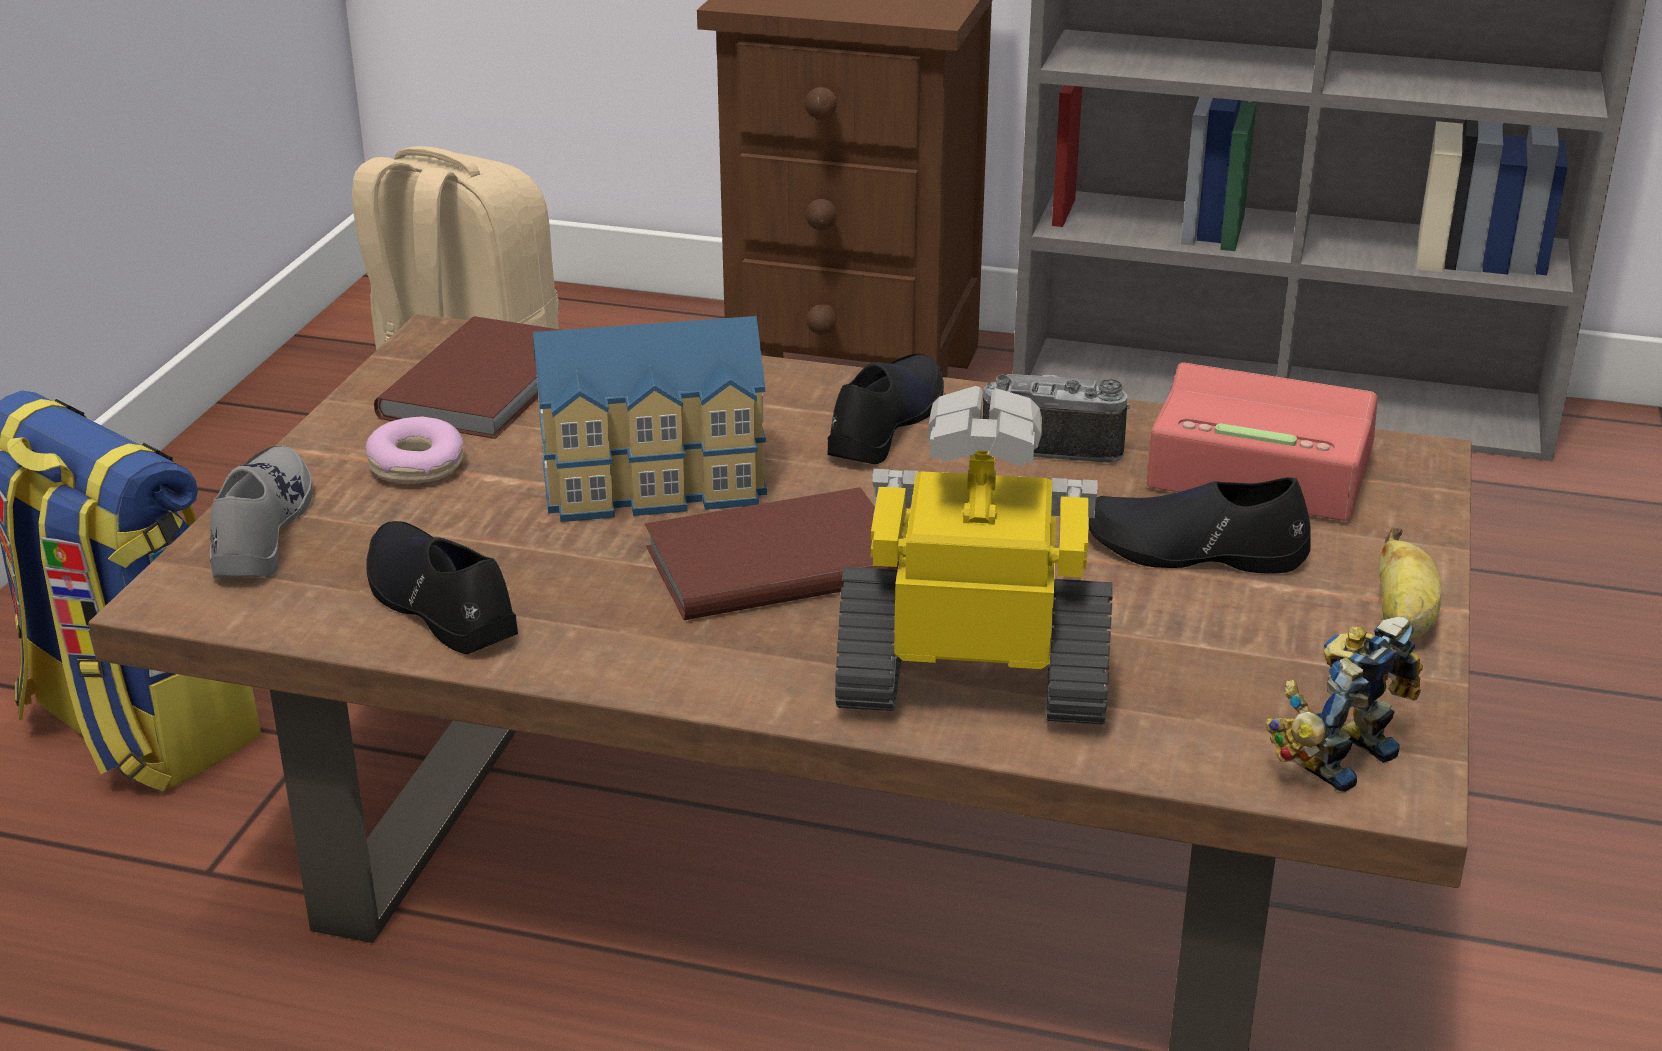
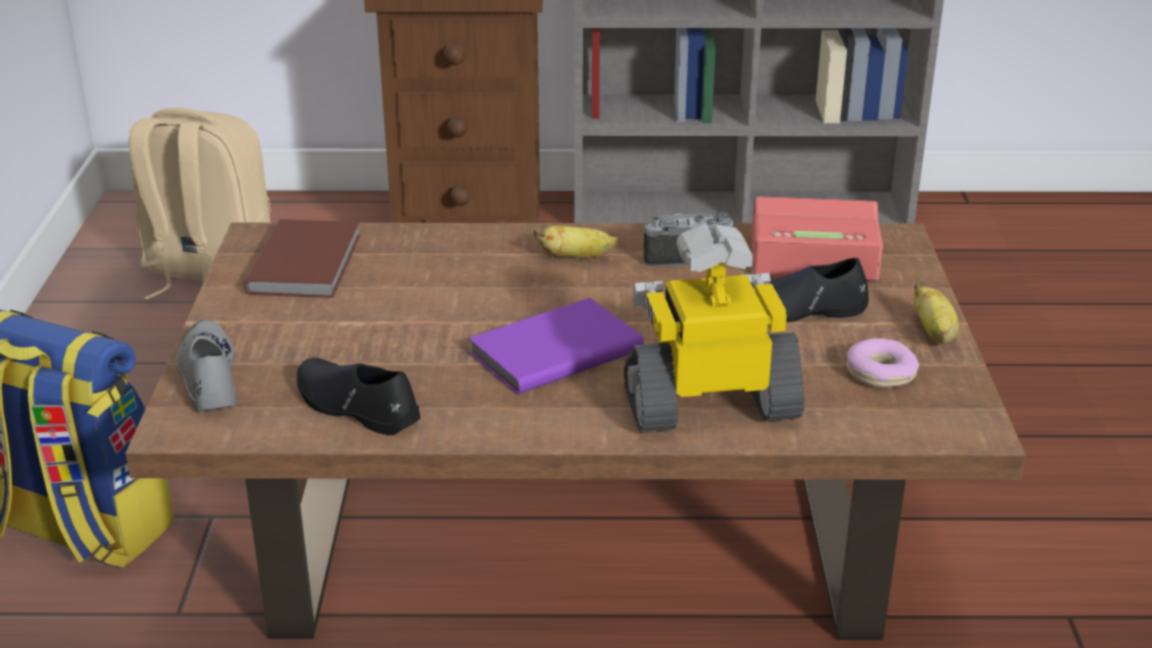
camera: 15 degrees left, 0 degrees up
donut [366,417,464,483] -> donut moved to [847,338,919,388]
toy house [533,315,767,522] -> none
brown book [645,487,900,620] -> purple book [468,298,644,394]
black shoe [828,354,944,464] -> banana [534,225,618,257]
toy robot [1266,616,1423,792] -> none

